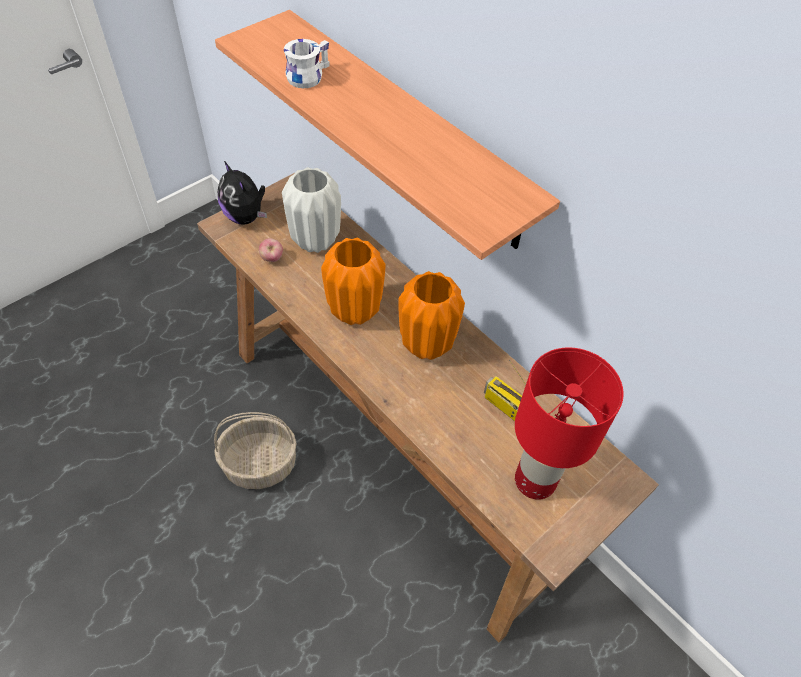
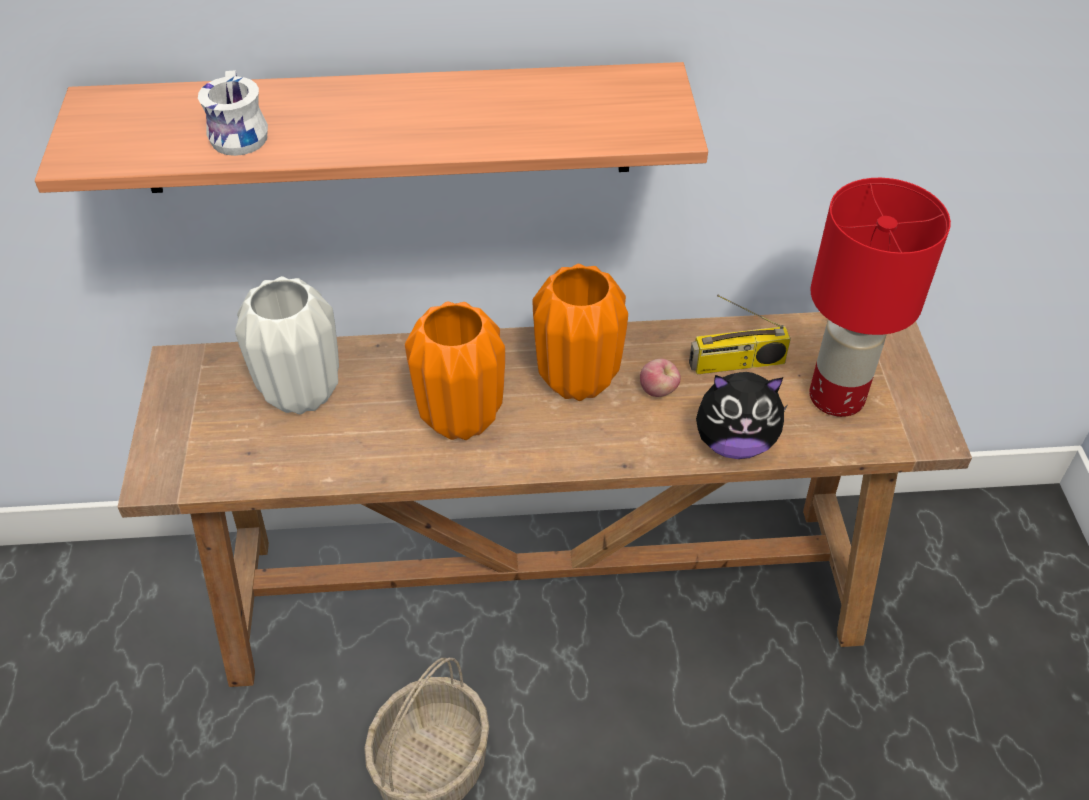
camera: 50 degrees left, 5 degrees down
plush toy [218,161,267,225] -> plush toy moved to [696,372,788,459]
apple [259,238,283,262] -> apple moved to [640,359,681,397]

